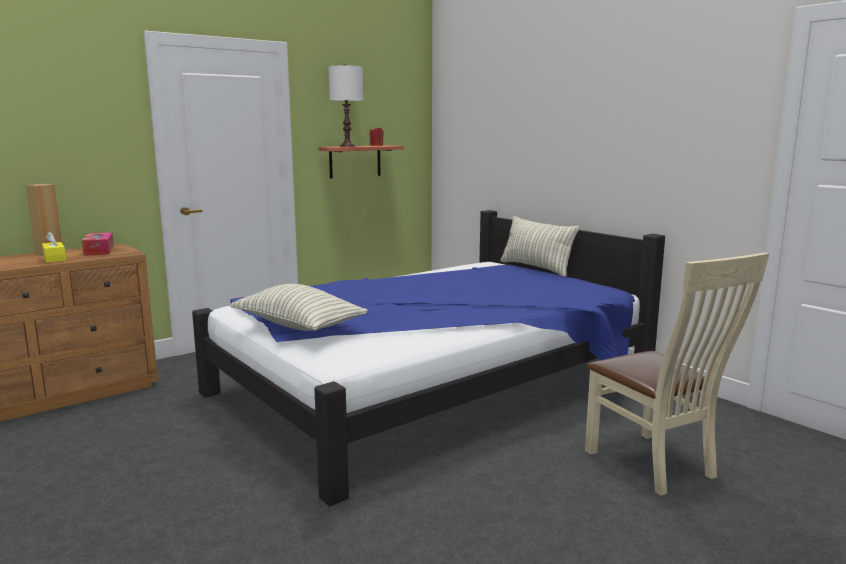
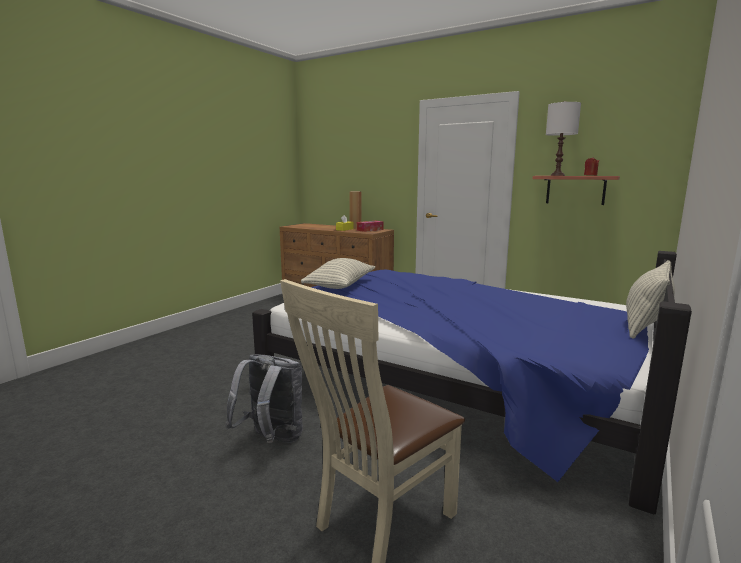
camera: 70 degrees right, 0 degrees up
none -> grey backpack [225,354,303,443]

